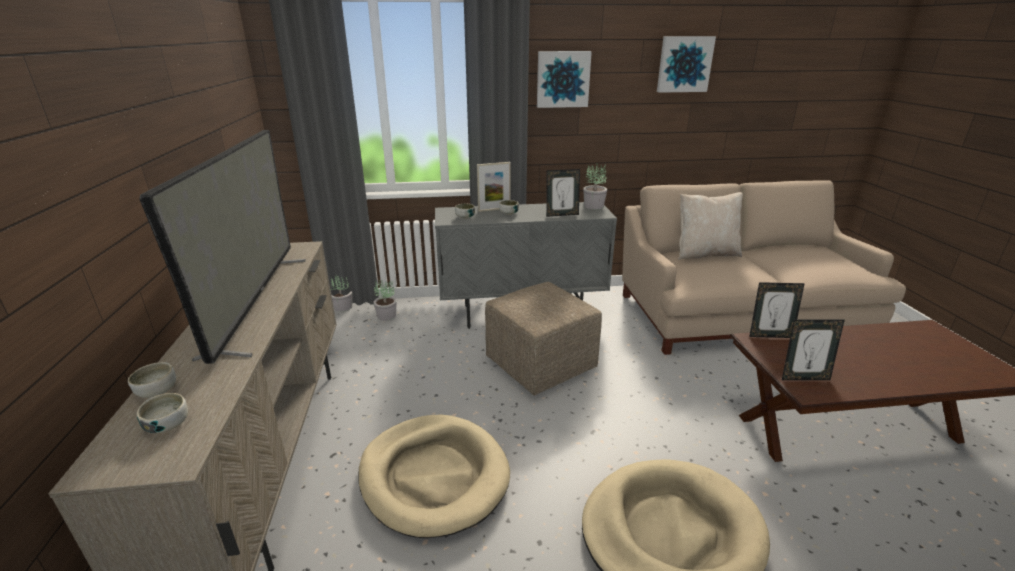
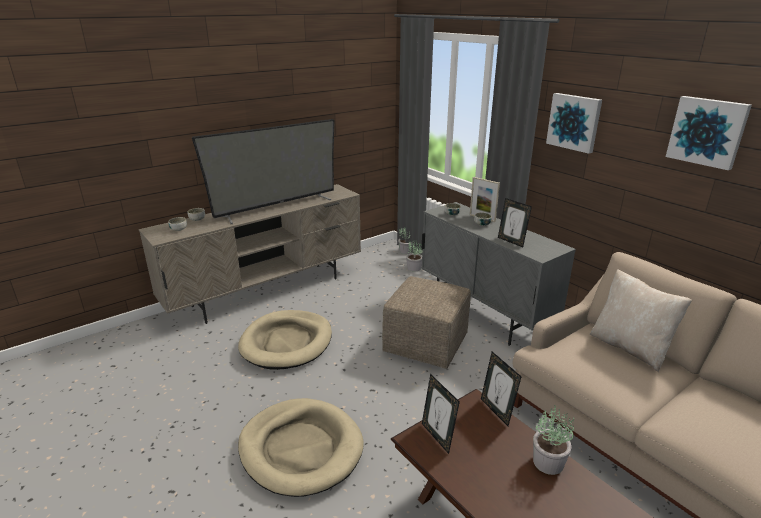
camera: 60 degrees right, 0 degrees up
potted plant [583,163,607,209] -> potted plant moved to [533,405,574,475]

